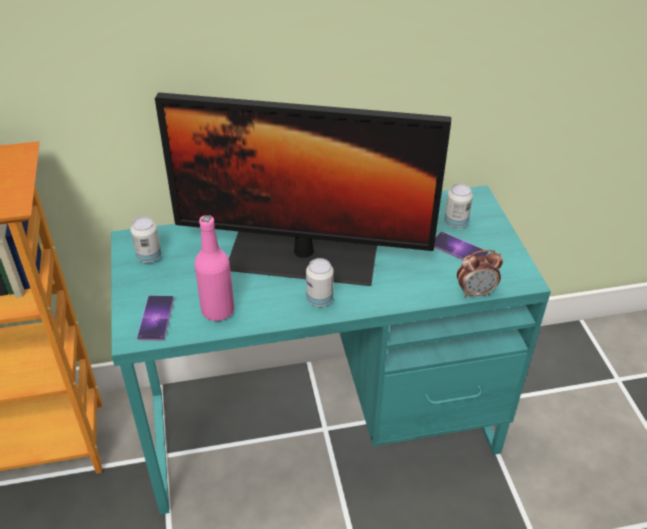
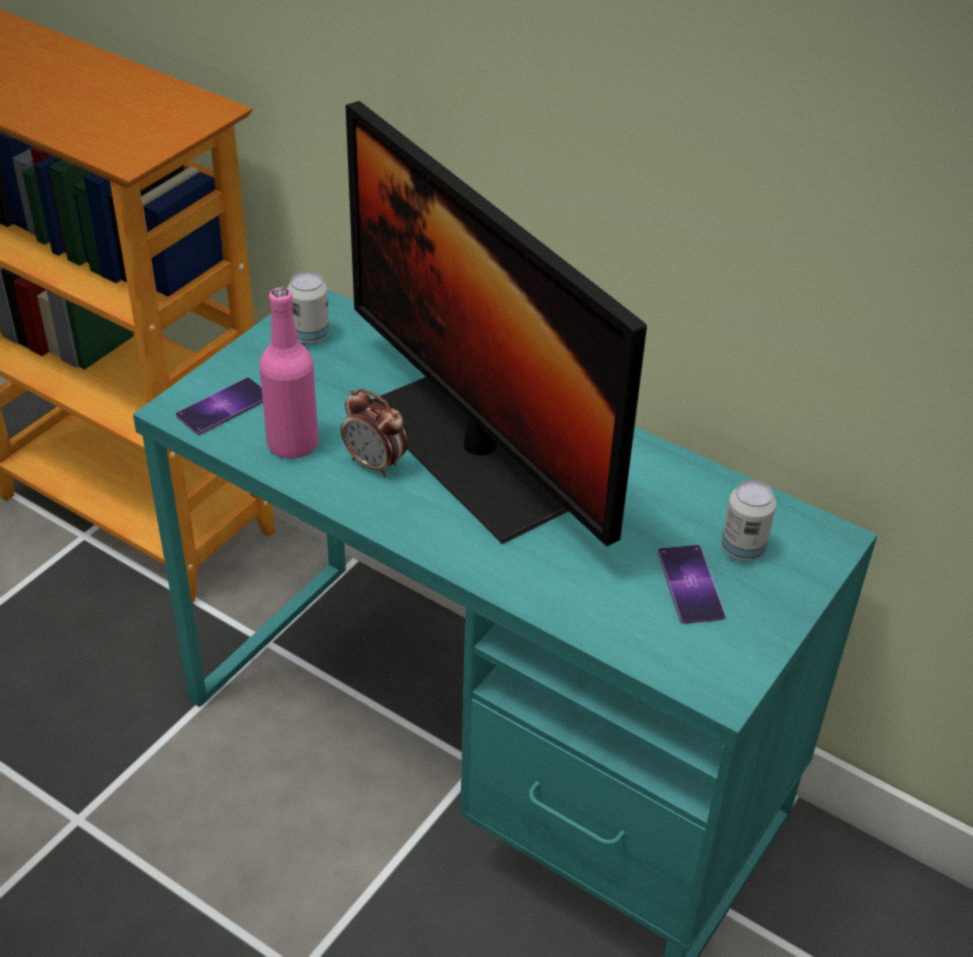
camera: 45 degrees right, 0 degrees up
can [306,258,334,306] -> none
alarm clock [457,250,503,298] -> alarm clock moved to [341,389,408,477]

